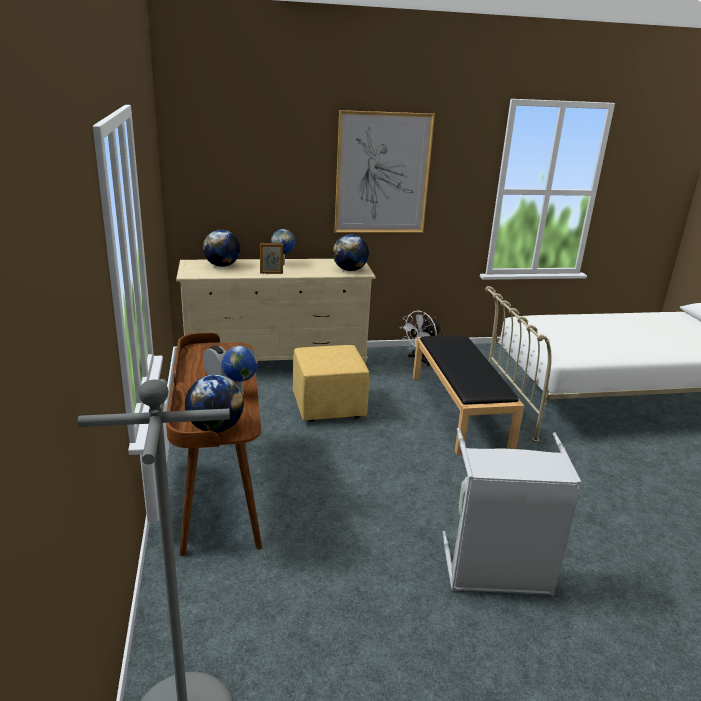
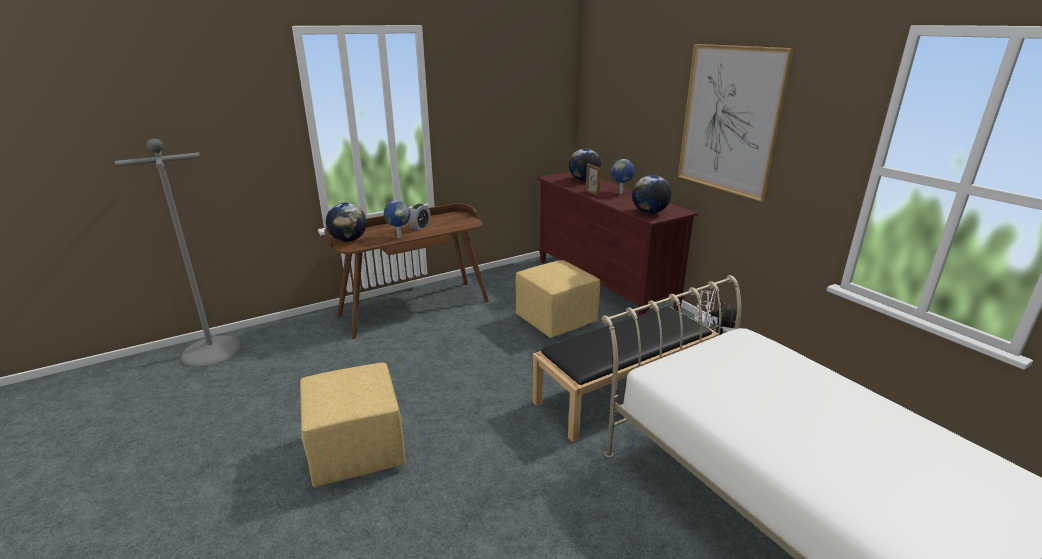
camera: 70 degrees right, 0 degrees up
beige dresser [176,259,376,364] -> red dresser [537,172,698,316]
grey laundry basket [443,428,582,596] -> yellow ottoman [300,362,406,487]

